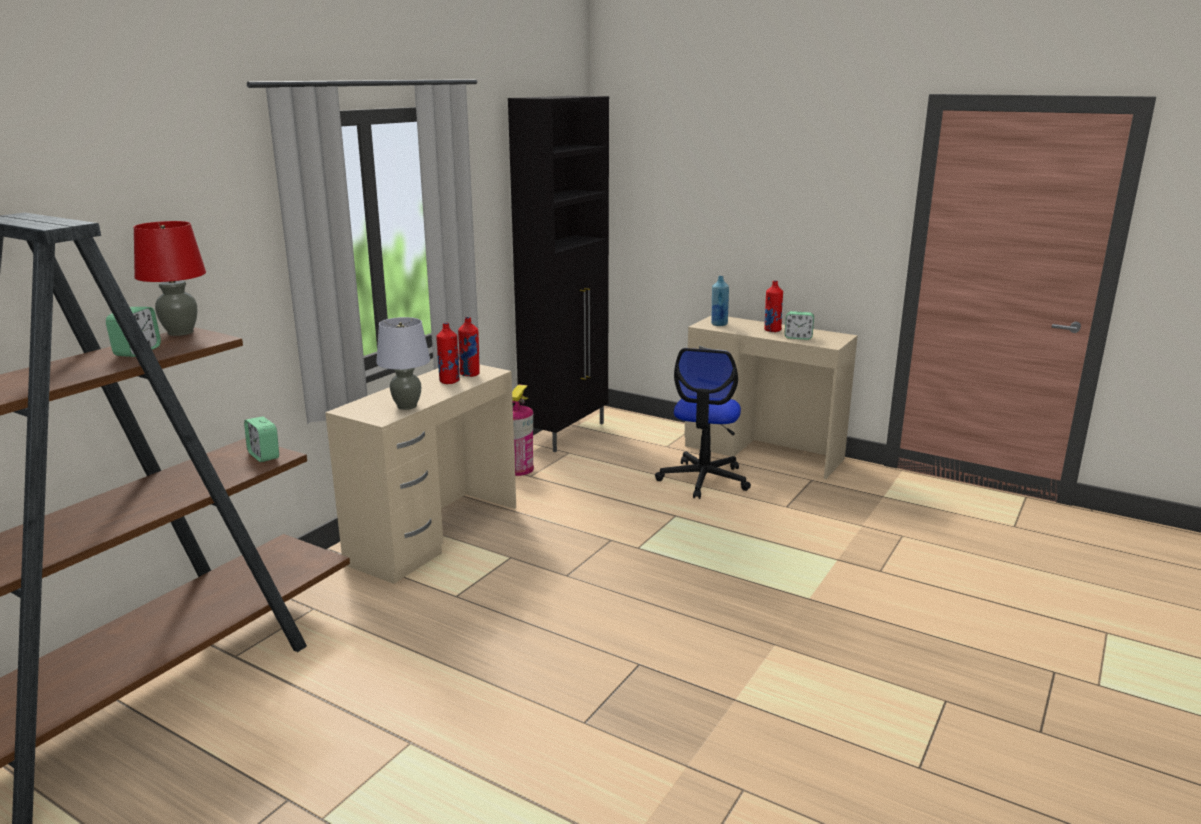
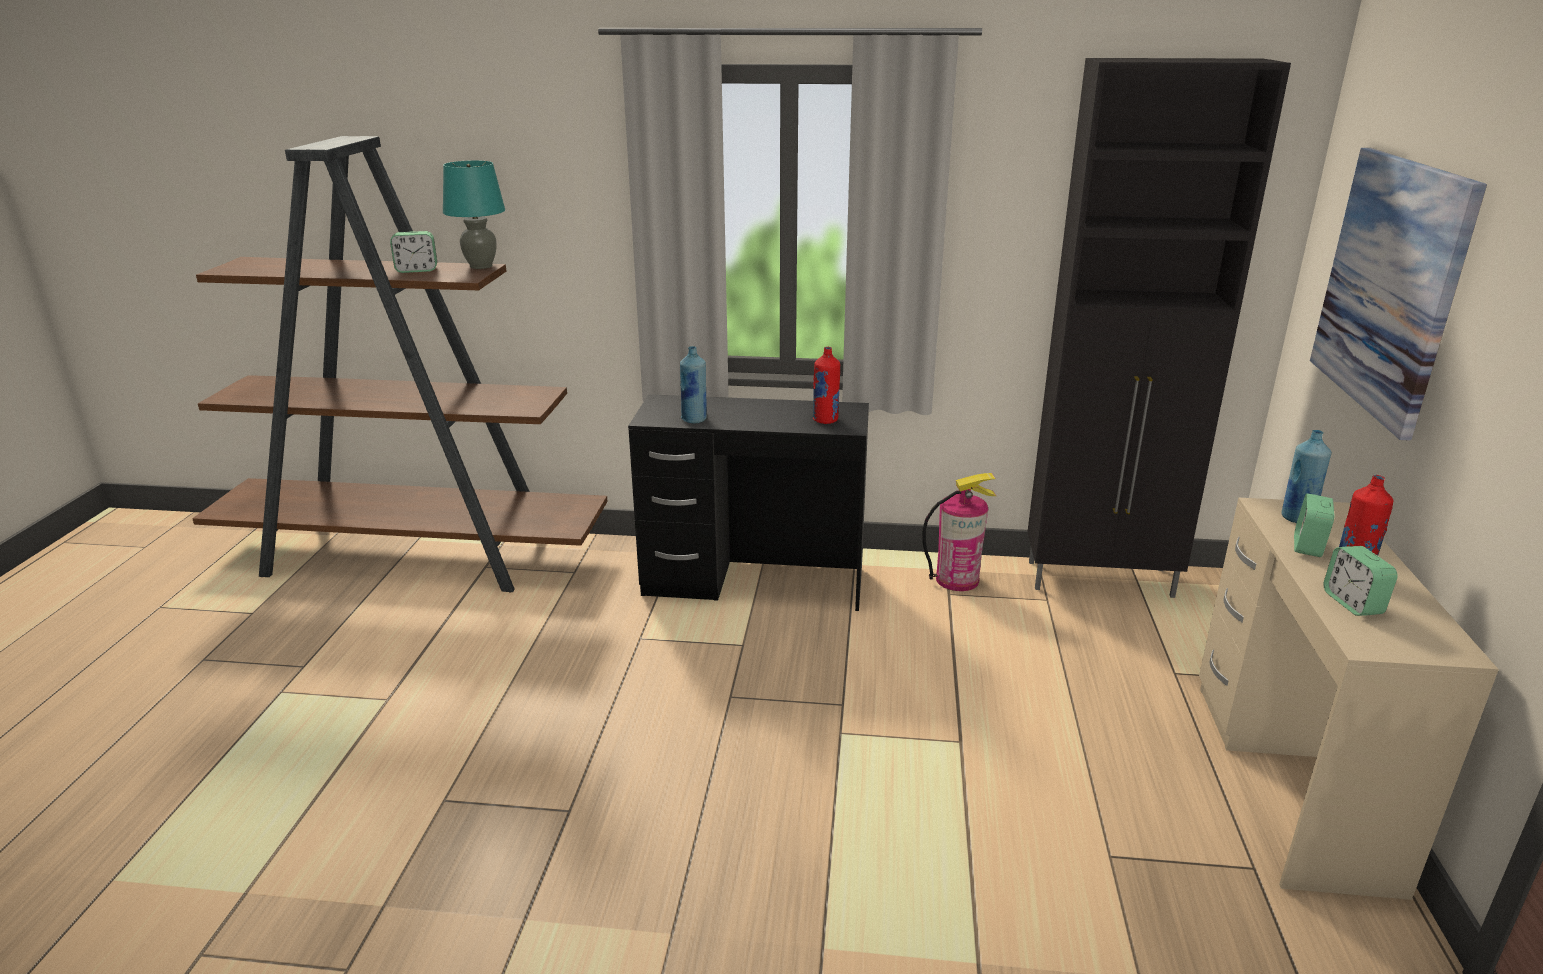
camera: 65 degrees right, 5 degrees up
red table lamp [133,221,206,336] -> turquoise table lamp [443,160,505,269]
alarm clock [244,416,279,462] -> alarm clock moved to [1294,493,1335,557]
beige desk [325,360,516,584] -> black desk [628,394,869,611]
grey table lamp [376,317,430,410] -> blue bottle [680,346,707,423]
red bottle [436,322,460,384] -> none
office chair [655,348,751,499] -> none
none -> picture [1310,148,1487,440]

